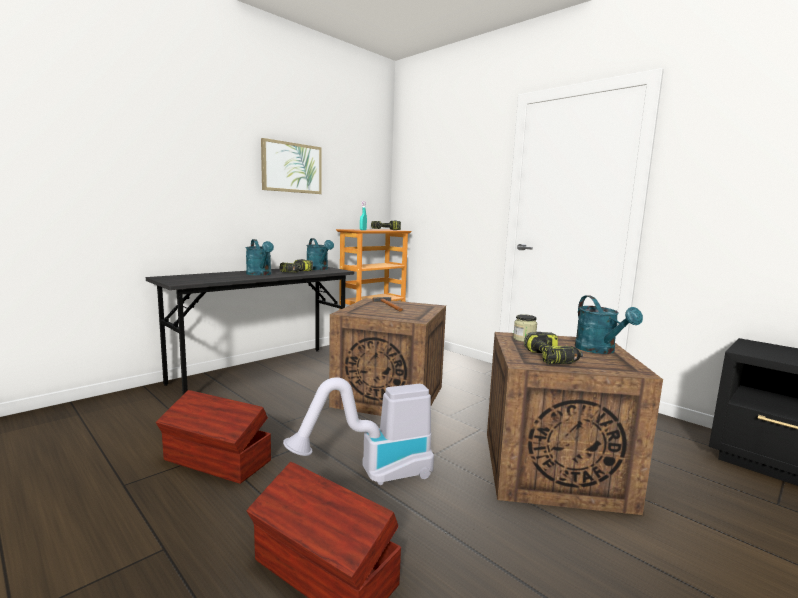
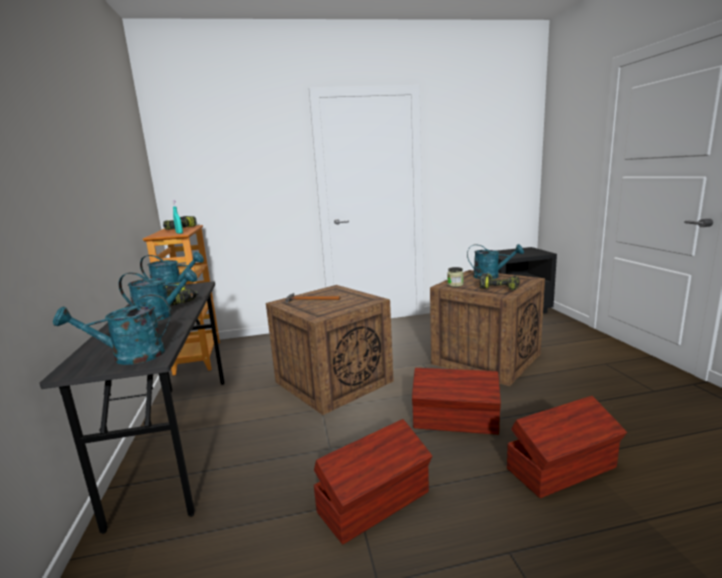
camera: 55 degrees left, 5 degrees up
picture [261,138,322,194] -> none
vacuum cleaner [283,377,434,485] -> brown storage box [412,368,501,435]
none -> turquoise watering can [53,294,170,365]

